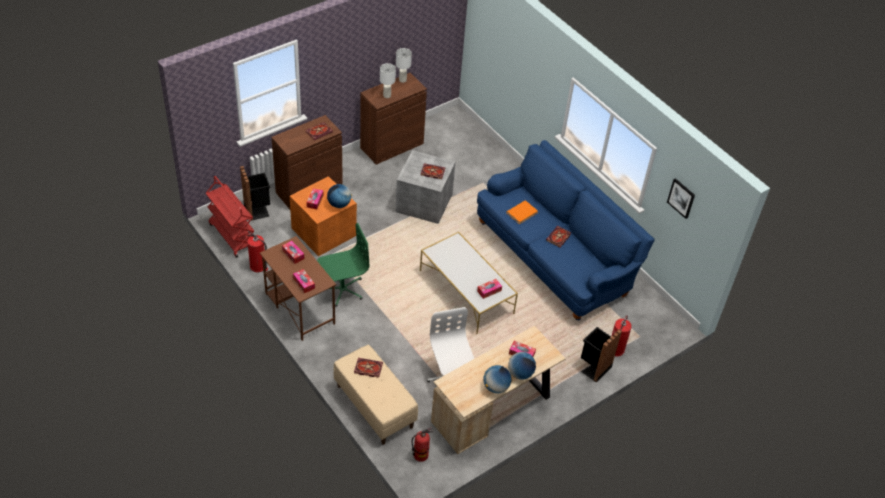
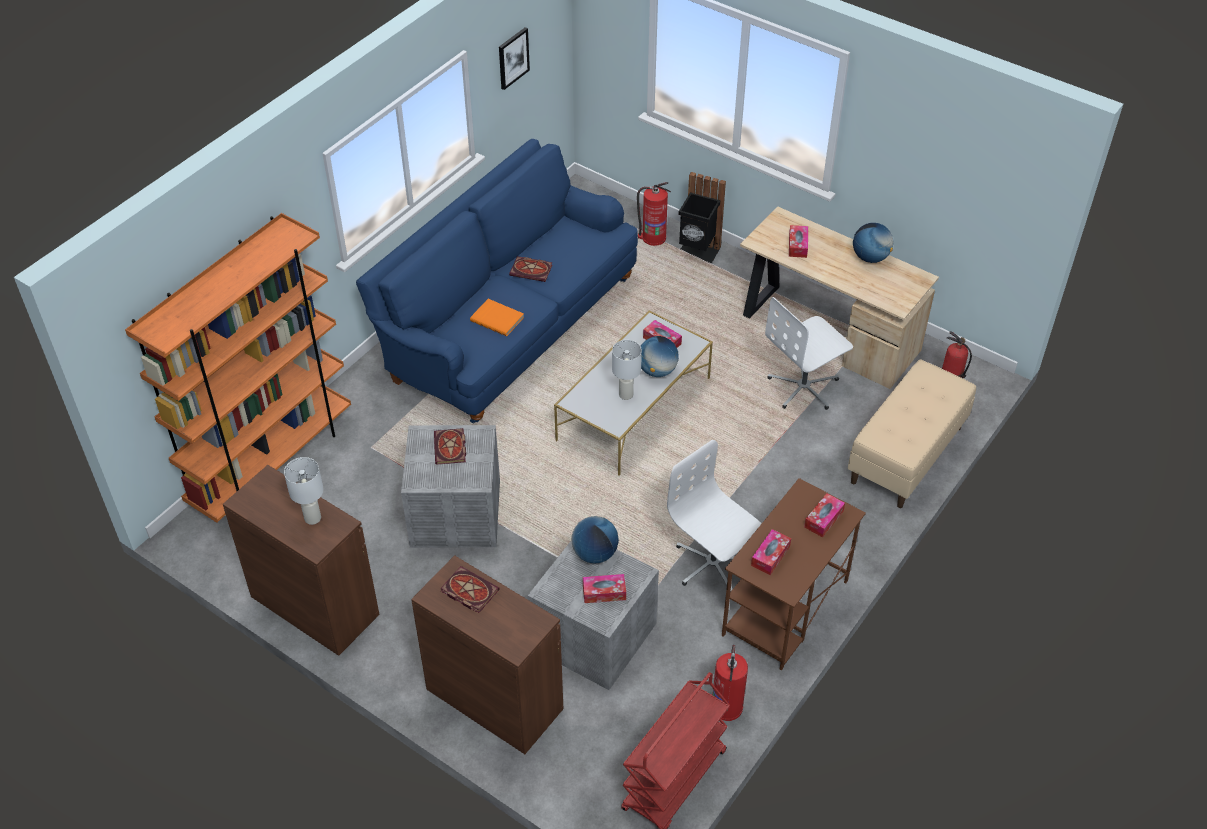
camera: 105 degrees left, 0 degrees up
black trash can [240,166,270,221] -> none
orange storage box [290,176,357,256] -> grey storage box [528,541,659,690]
green office chair [317,223,369,307] -> white office chair [667,440,762,592]
book [354,358,383,378] -> none
white table lamp [396,48,412,83] -> white table lamp moved to [612,340,642,400]
globe [508,352,536,380] -> globe moved to [641,336,679,377]
none -> orange bookcase [125,213,351,523]

